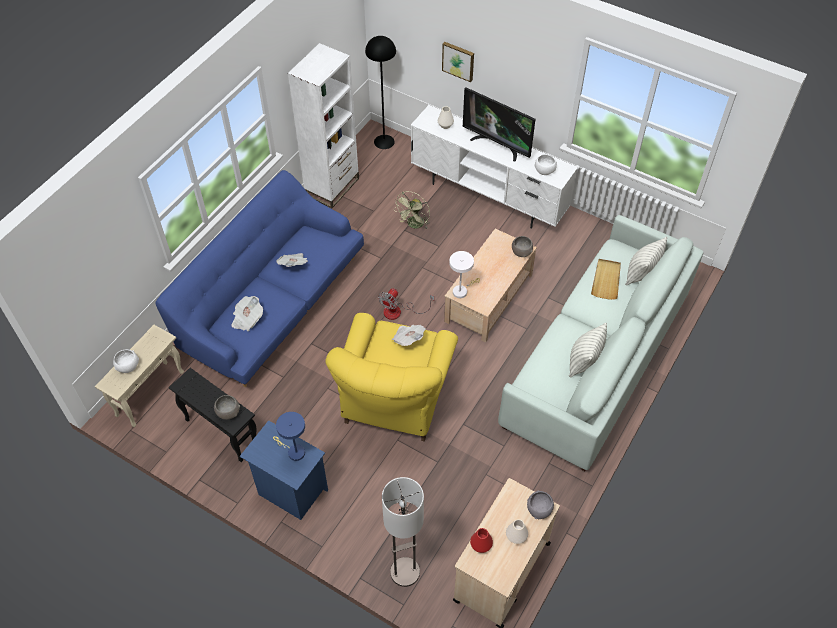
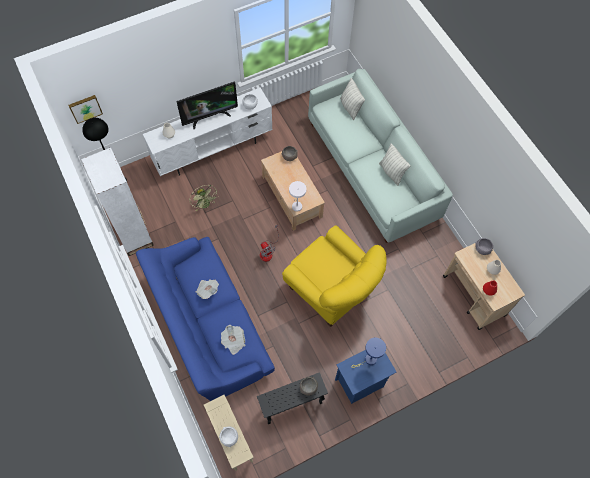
camera: 60 degrees left, 10 degrees up
floor lamp [382,477,424,587] -> none
newspaper [392,325,426,346] -> none
picture [442,42,474,82] -> picture moved to [69,95,103,124]
beige tray [591,259,621,300] -> none

